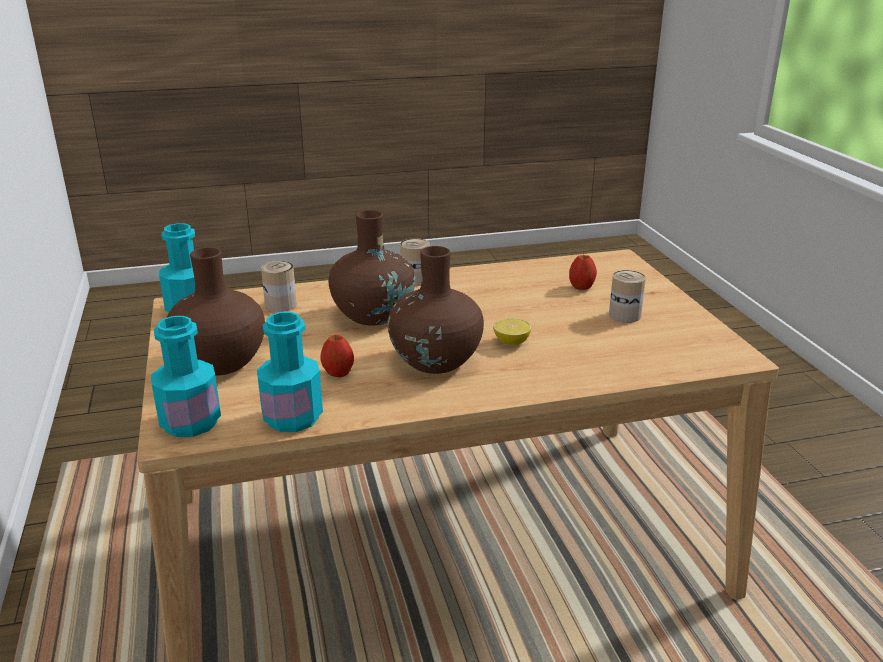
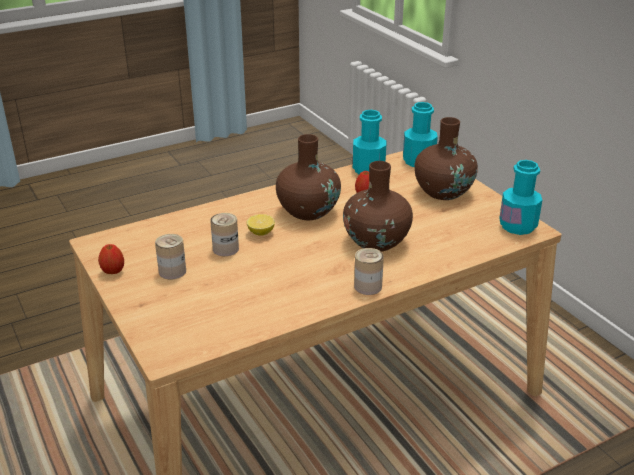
camera: 165 degrees right, 5 degrees up
can [261,261,297,312] -> can moved to [210,213,239,256]
apple [569,255,597,290] -> apple moved to [98,244,124,274]

